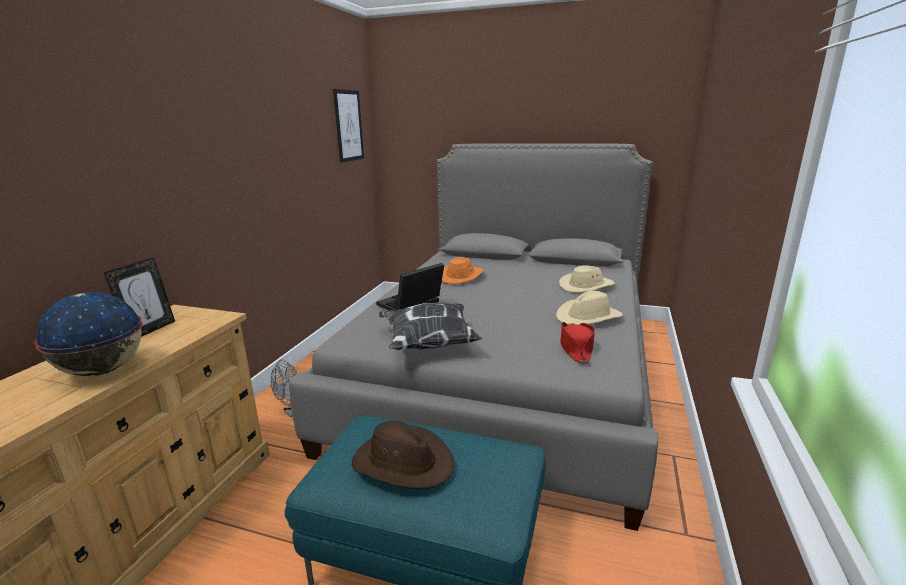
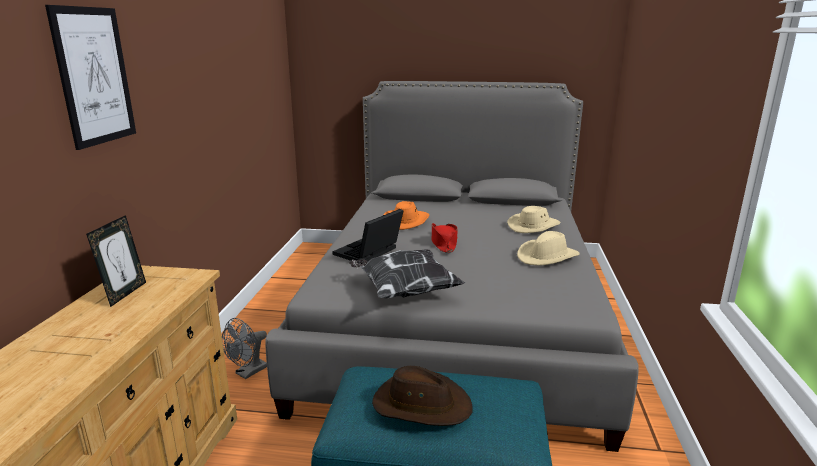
camera: 10 degrees left, 0 degrees up
globe [34,292,142,376] -> none
picture [333,89,364,163] -> picture moved to [45,5,136,150]
red hat [560,322,595,364] -> red hat moved to [432,223,458,253]

